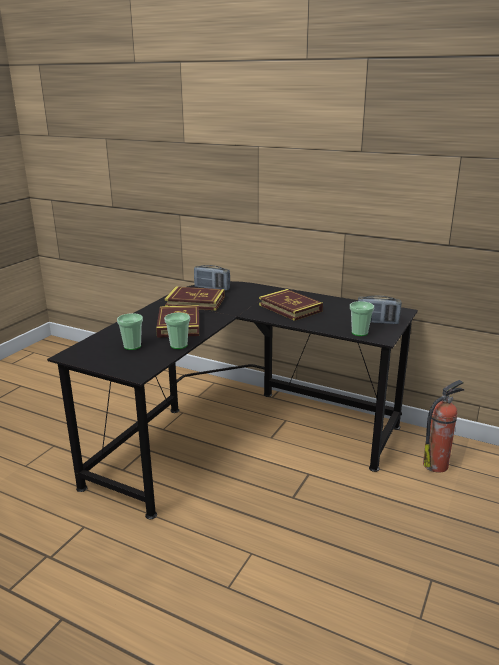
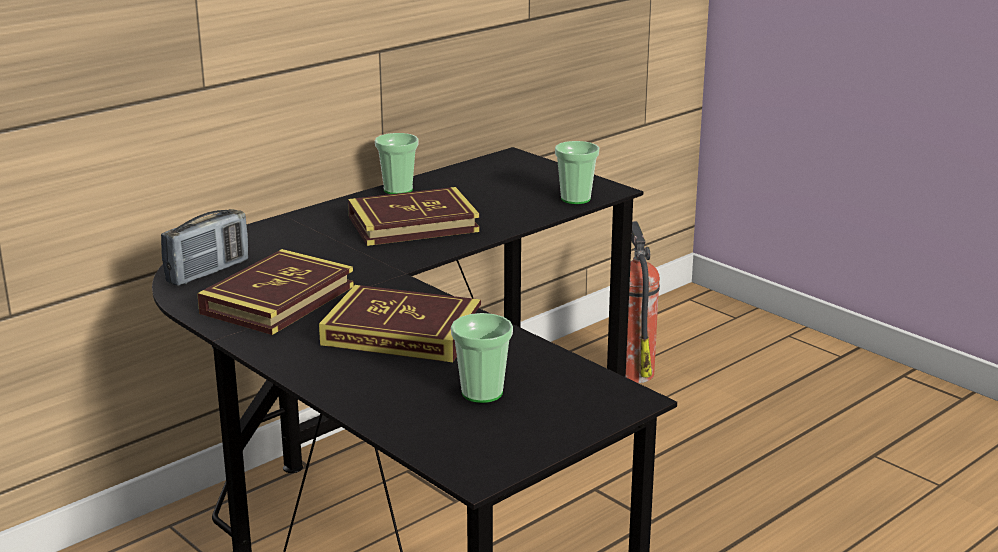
camera: 70 degrees left, 0 degrees up
cup [164,313,190,349] -> cup moved to [375,133,419,194]
radio [358,296,402,324] -> none

